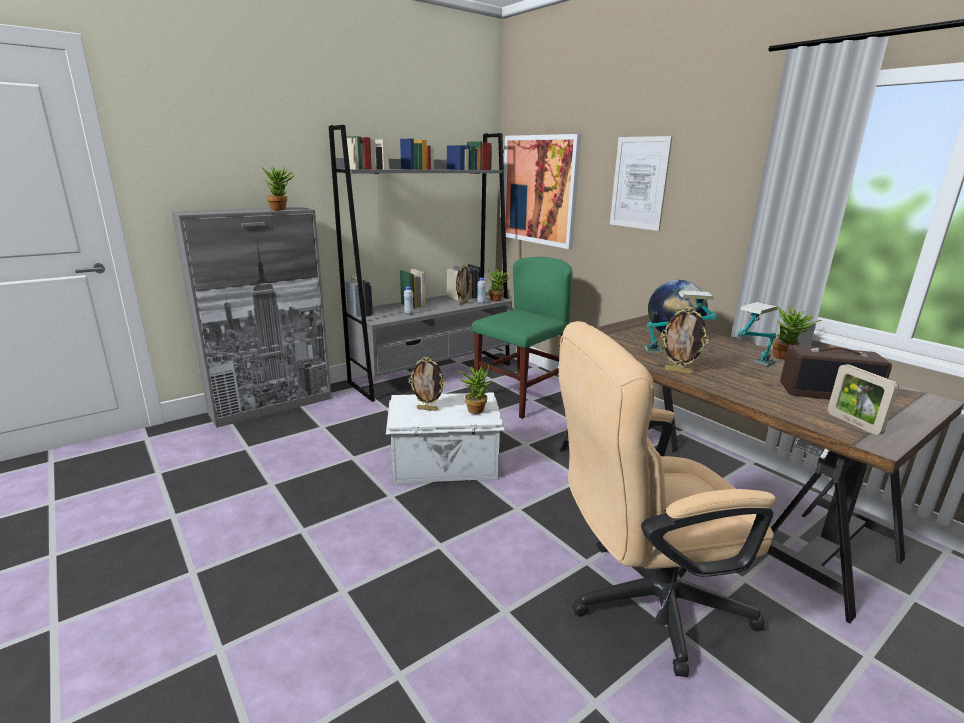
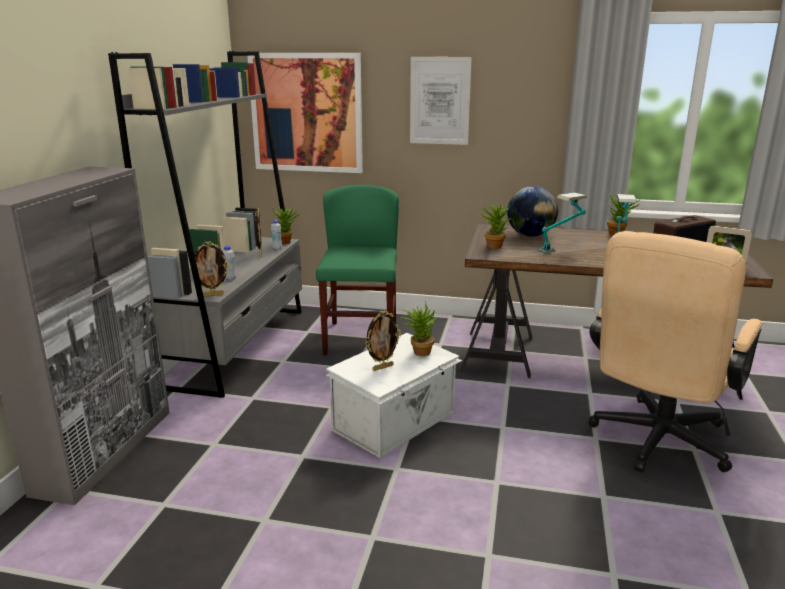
camera: 40 degrees left, 0 degrees up
potted plant [262,166,295,210] -> potted plant moved to [480,204,512,248]
picture frame [661,307,709,374] -> picture frame moved to [195,241,230,297]

